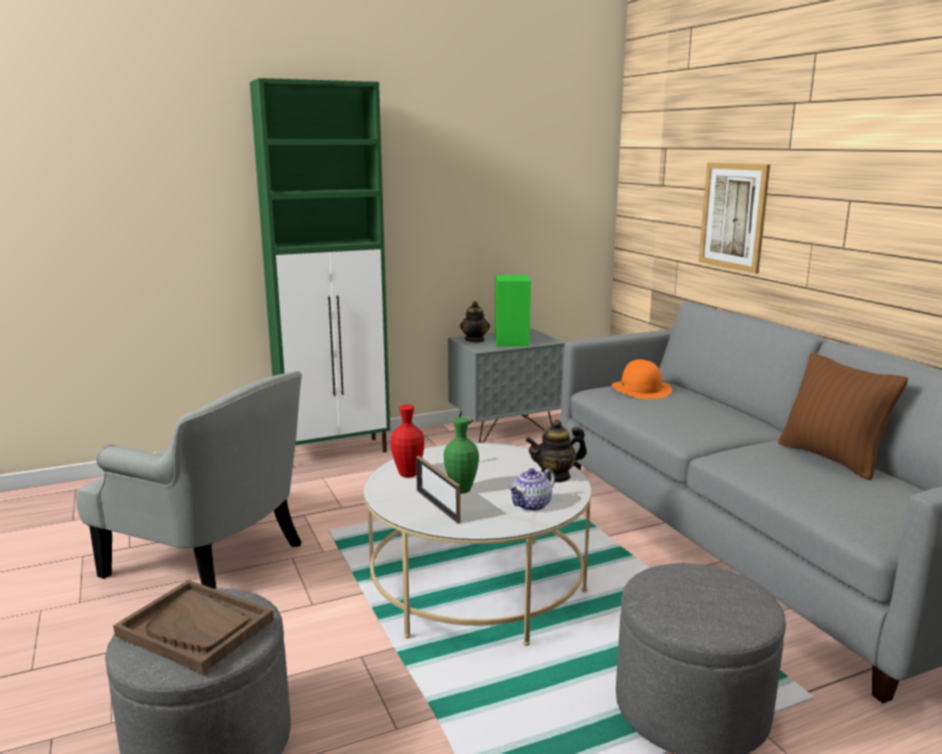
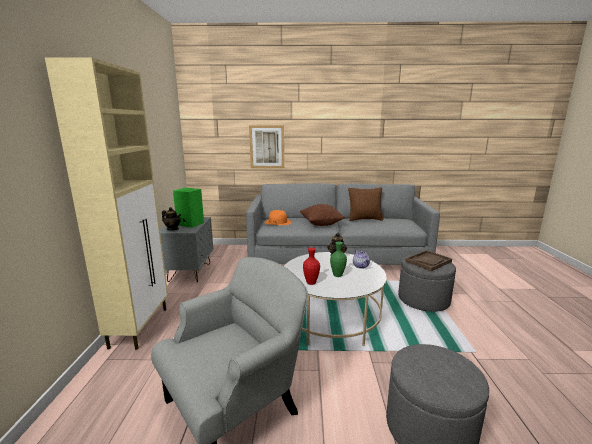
camera: 65 degrees left, 0 degrees up
brown tray [113,580,274,674] -> brown tray moved to [405,250,452,271]
green cabinet [250,78,390,452] -> beige cabinet [45,57,168,350]
picture frame [416,456,460,524] -> none
none -> brown pillow [300,204,345,226]

